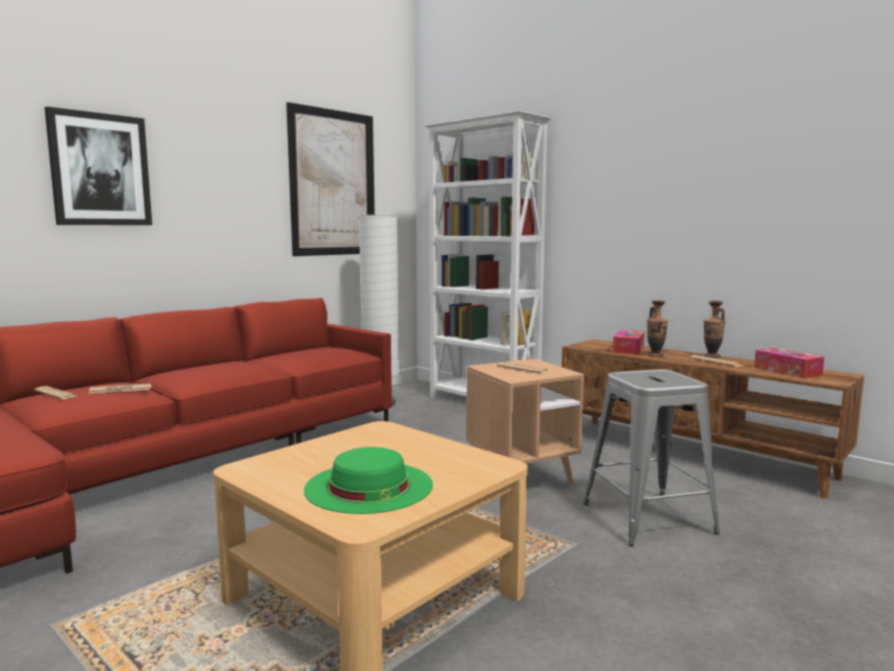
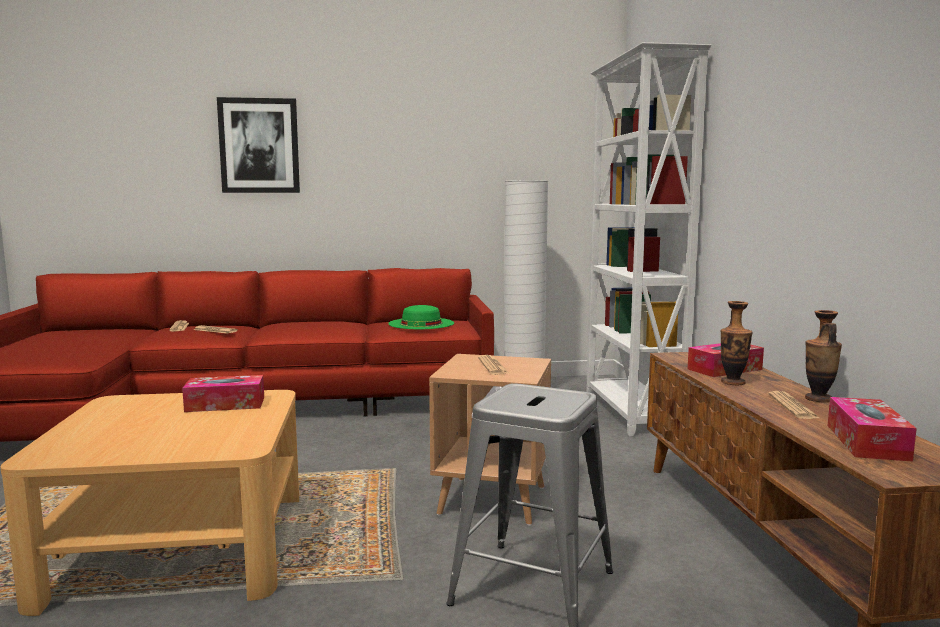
camera: 40 degrees right, 0 degrees up
picture [286,102,375,256] -> none
green hat [304,447,433,514] -> green hat moved to [388,305,454,329]
none -> tissue box [182,375,264,412]

